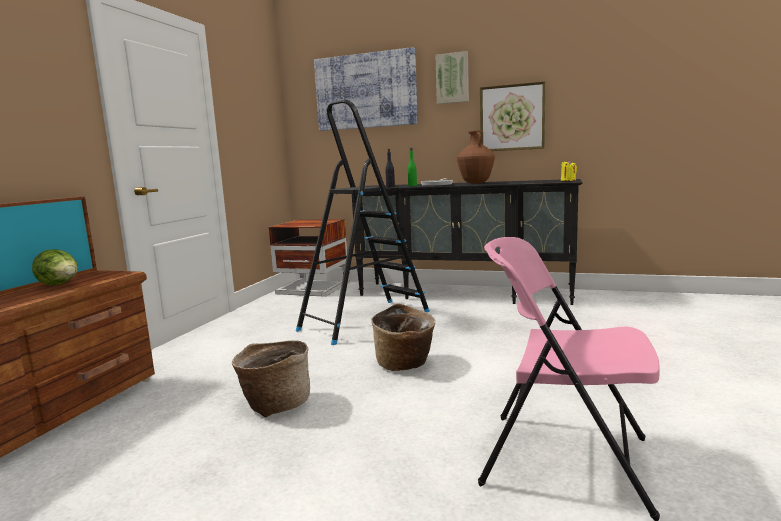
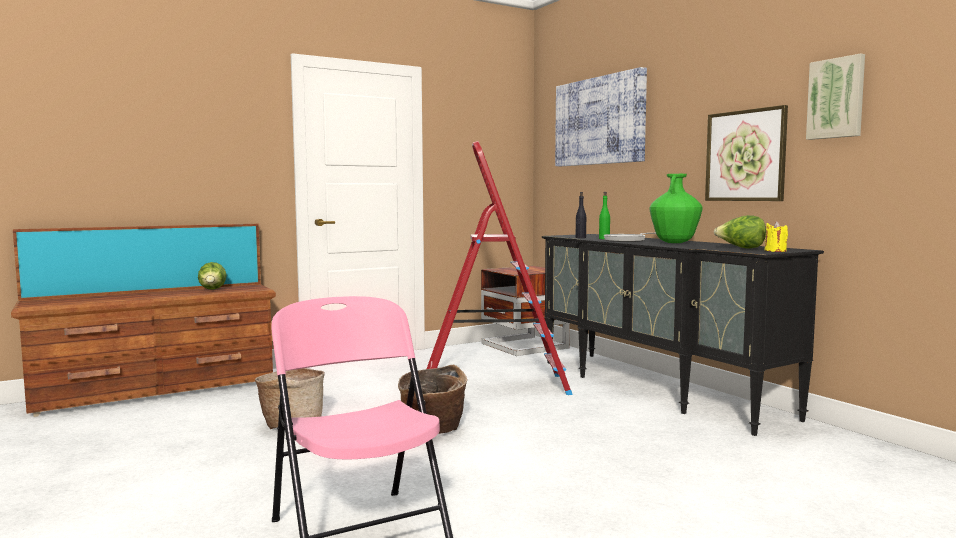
camera: 40 degrees right, 5 degrees down
black step ladder [296,100,430,345] -> red step ladder [427,141,573,395]
picture [435,51,469,104] -> picture moved to [806,54,865,140]
brown vase [457,131,495,184] -> green vase [650,174,702,243]
none -> lettuce [714,215,766,249]

